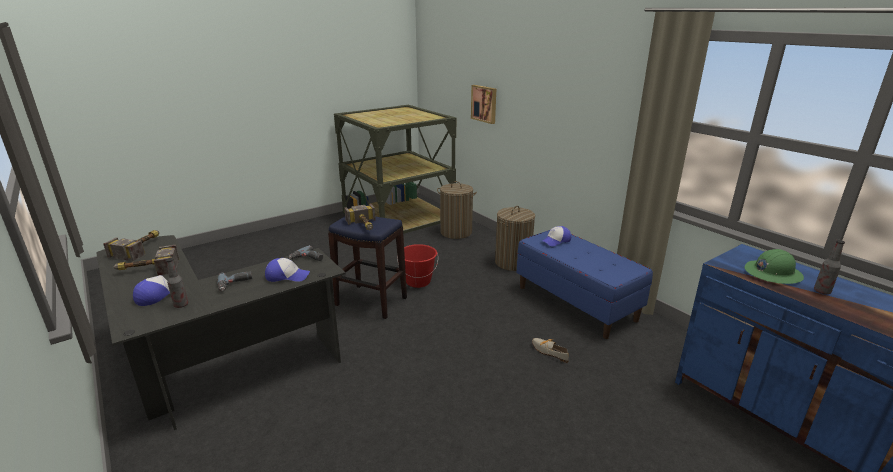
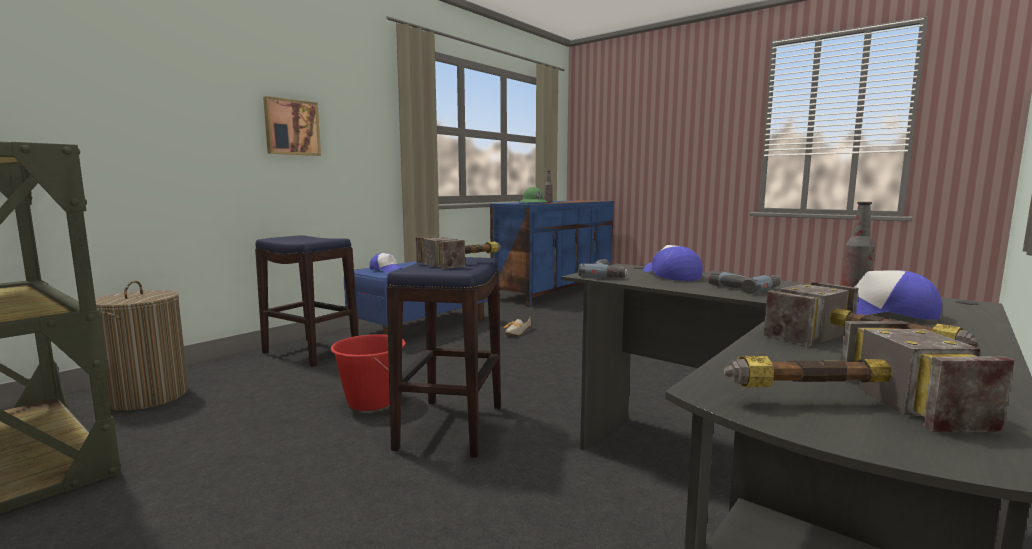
camera: 105 degrees left, 15 degrees down
picture [471,85,496,124] -> picture moved to [263,96,321,156]
laundry basket [495,206,535,271] -> stool [255,235,358,367]

